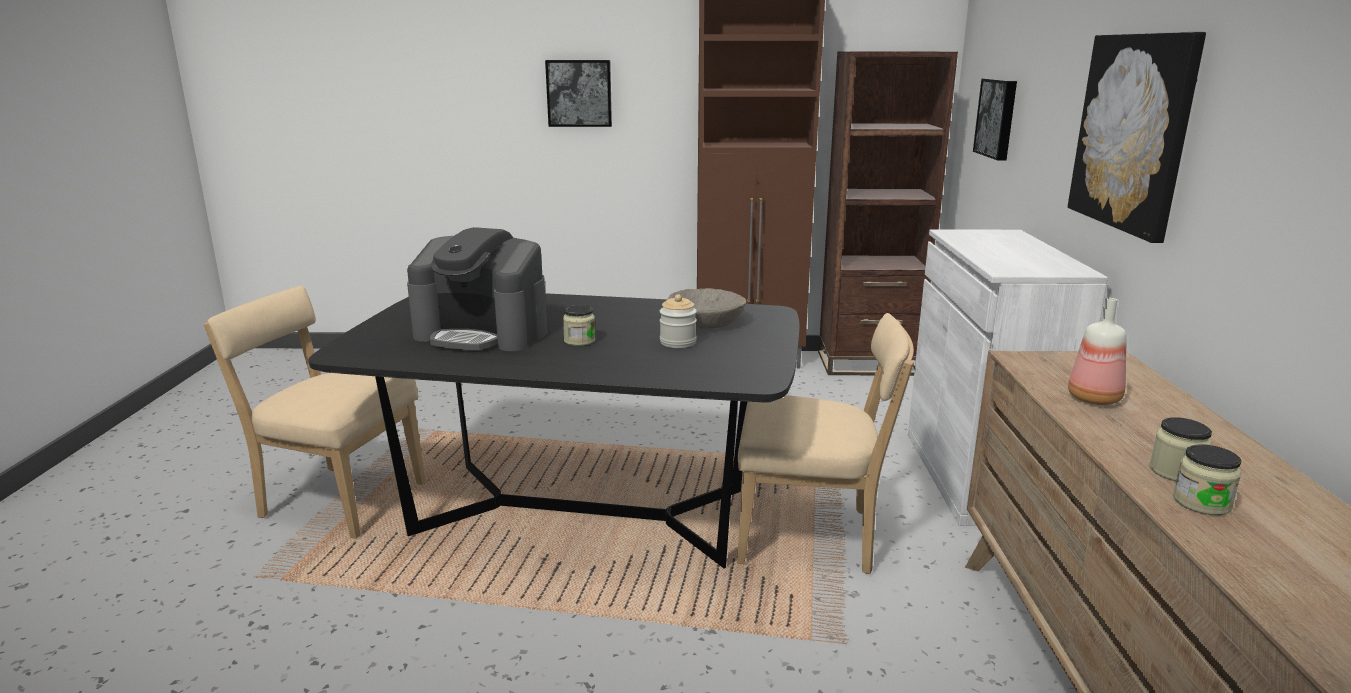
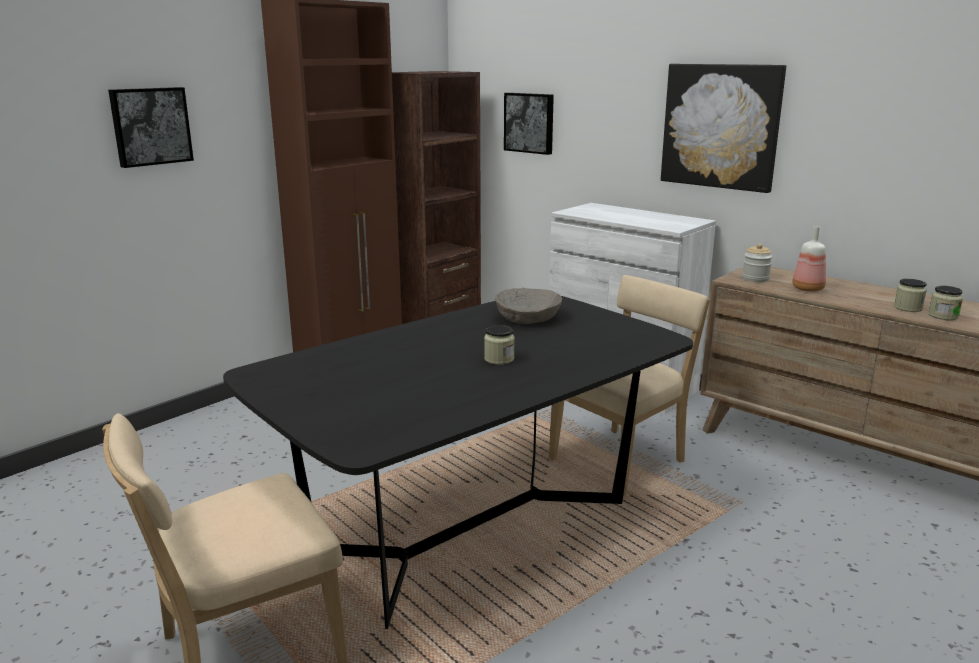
camera: 50 degrees left, 0 degrees up
coffee machine [407,227,547,352] -> none
jar [660,295,697,348] -> jar moved to [742,243,773,282]

